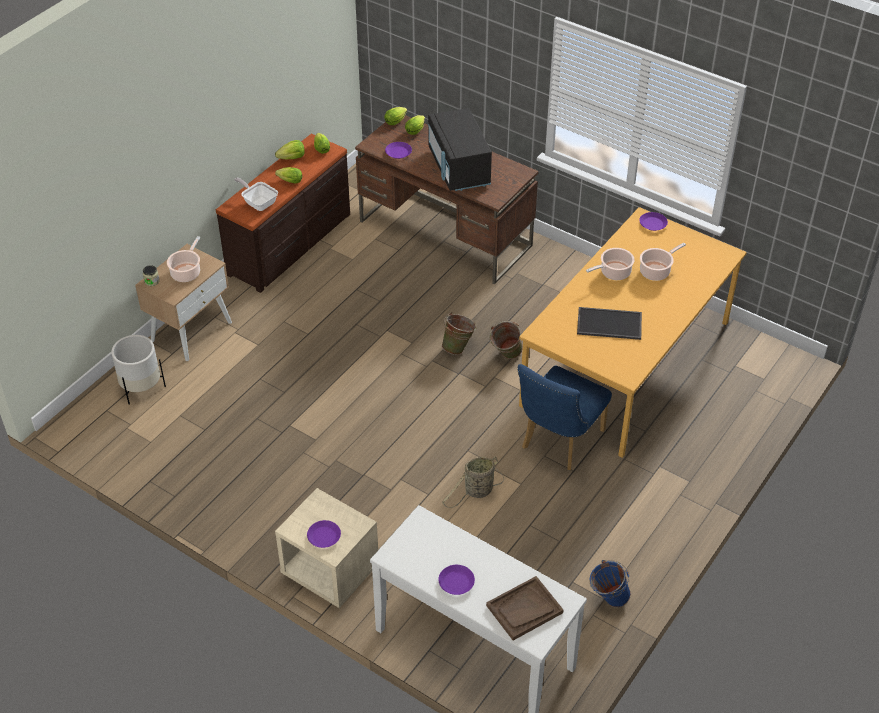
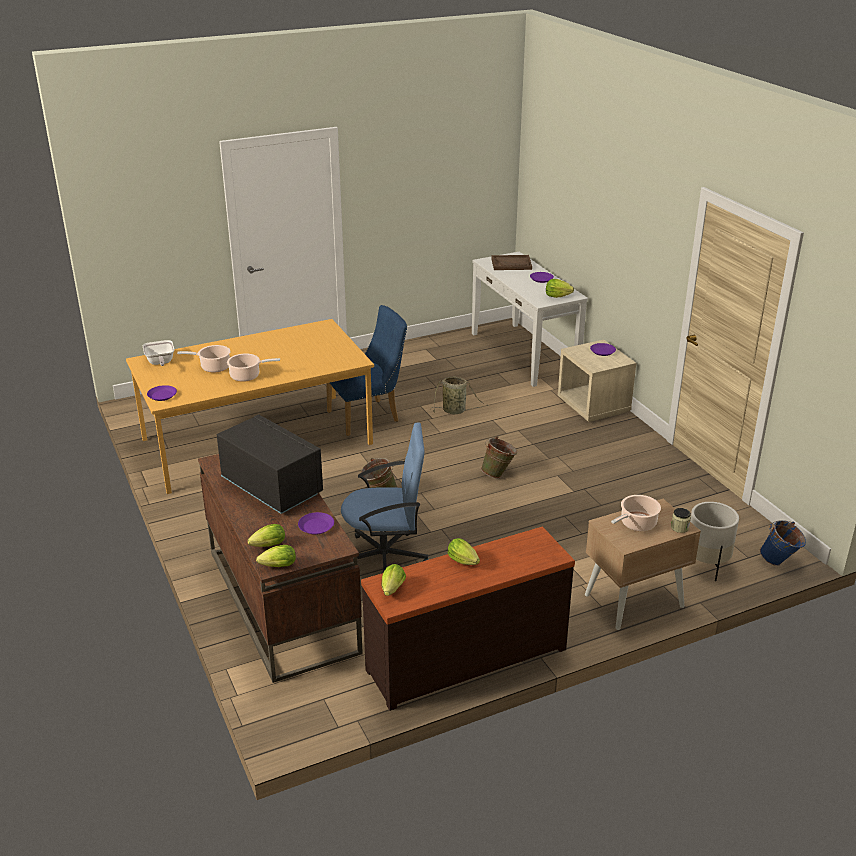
camera: 150 degrees left, 15 degrees down
frying pan [234,178,278,211] -> frying pan moved to [143,340,174,366]
lettuce [275,140,305,159] -> lettuce moved to [546,279,574,298]
black microwave [428,108,492,191] -> black microwave turned 60 degrees counterclockwise [217,414,323,514]
green bucket [490,321,523,359] -> green bucket moved to [481,436,518,478]
tray [577,307,642,340] -> none
blue bucket [589,560,631,607] -> blue bucket moved to [760,520,806,566]
none -> blue office chair [341,423,429,572]

